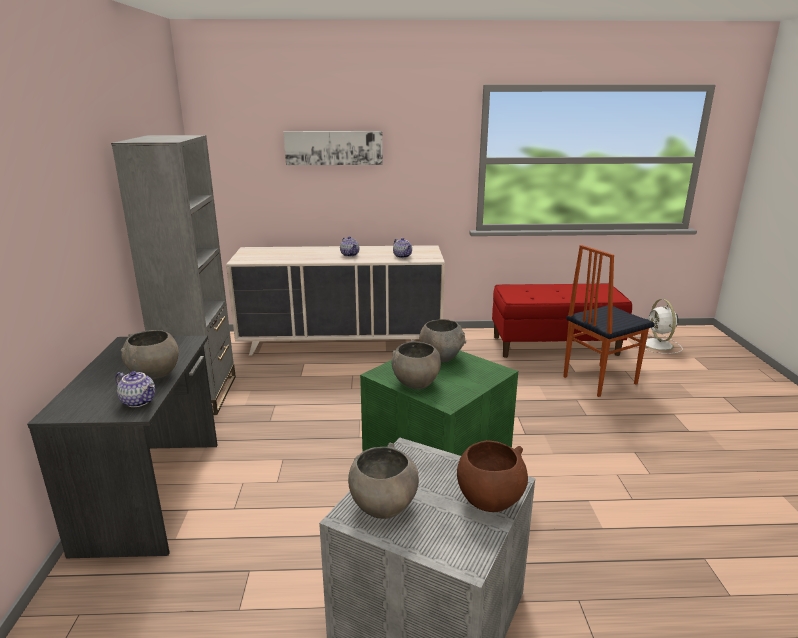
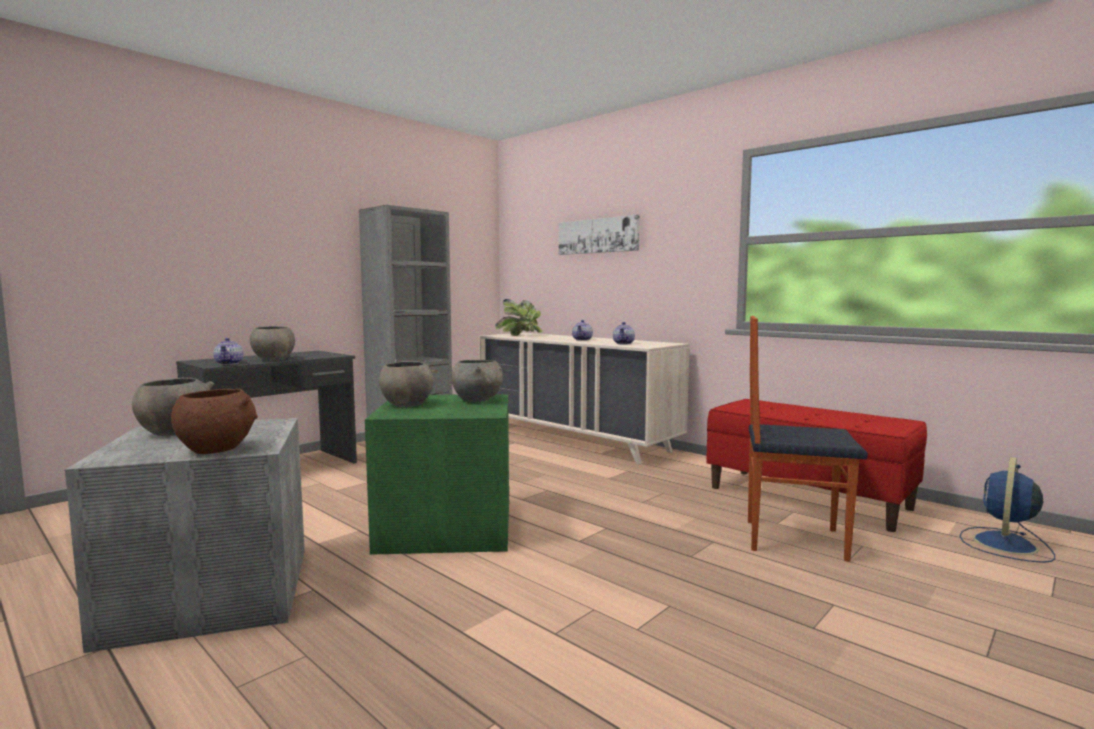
camera: 45 degrees right, 15 degrees down
white fan [637,299,683,354] -> blue fan [960,457,1055,563]
none -> potted plant [495,299,543,336]

